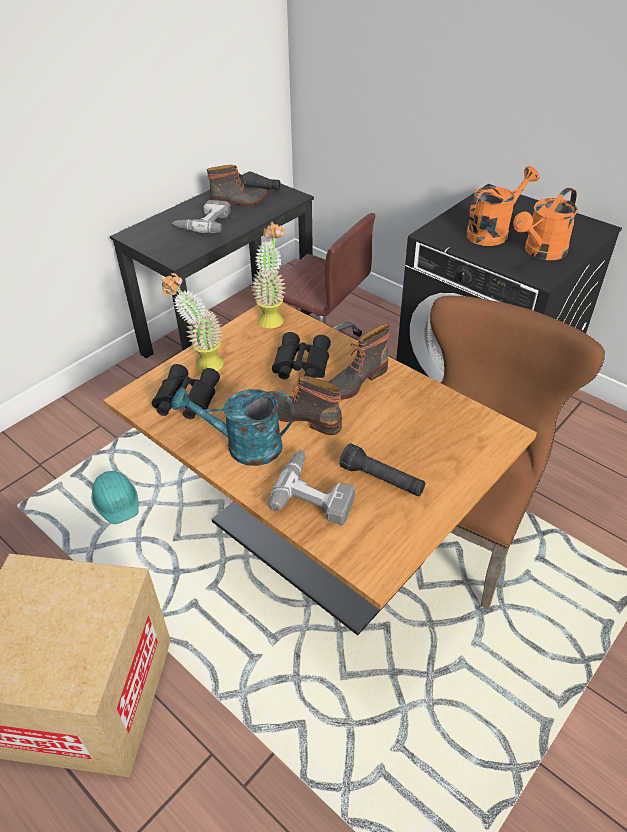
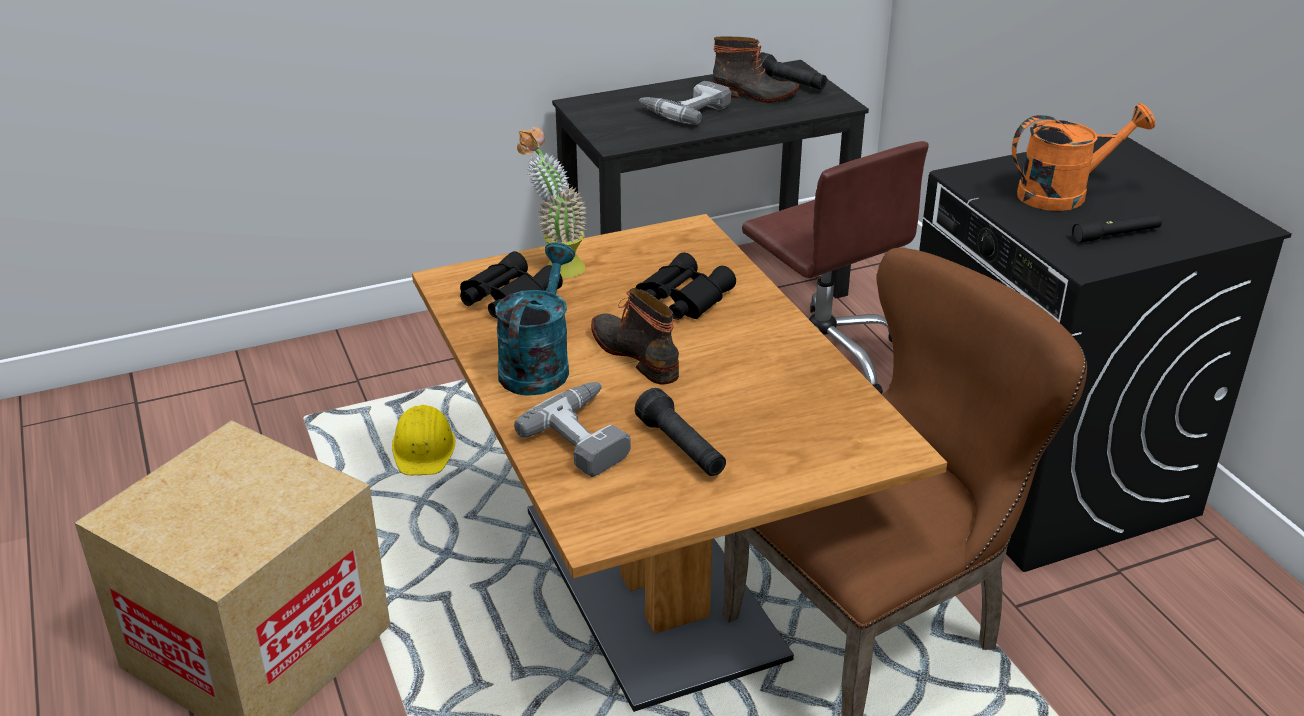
camera: 25 degrees right, 10 degrees down
turquoise hard hat [91,471,139,524] -> yellow hard hat [392,405,456,475]
turquoise watering can [172,387,295,466] -> turquoise watering can turned 75 degrees clockwise [495,242,575,396]
potted plant [251,222,286,328] -> none
boot [329,324,390,400] -> none
orange watering can [513,187,578,260] -> black flashlight [1072,214,1162,243]

